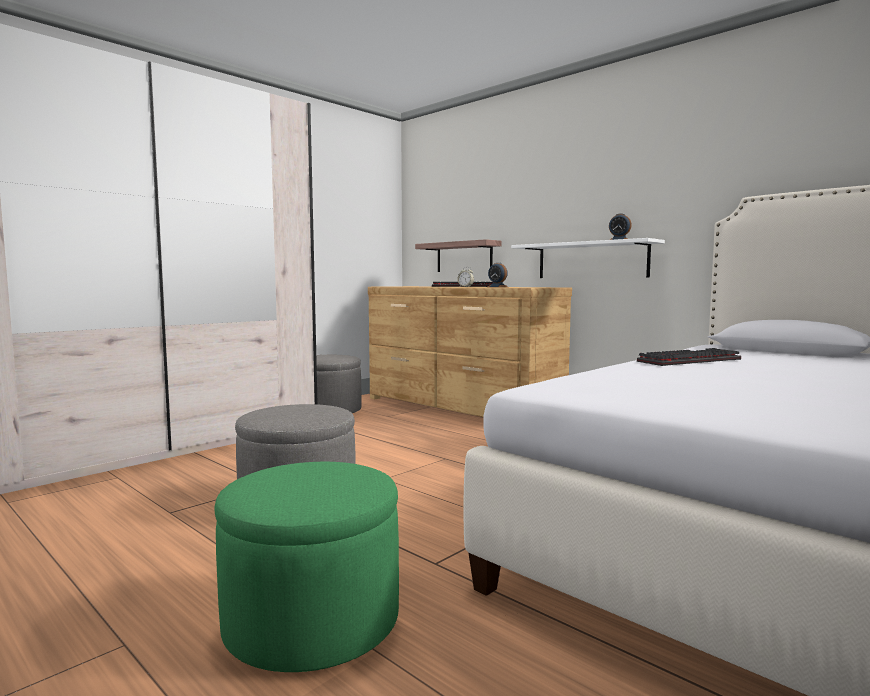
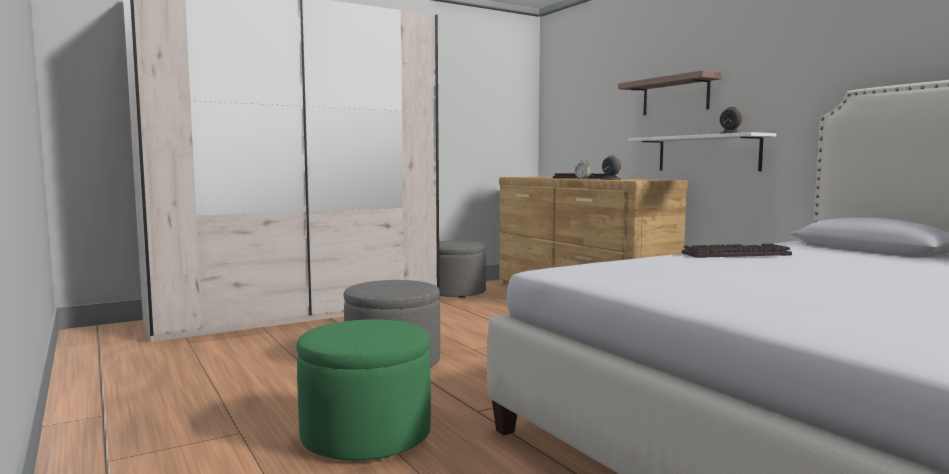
camera: 15 degrees right, 0 degrees up
shelf [415,239,502,272] -> shelf moved to [618,70,722,115]

